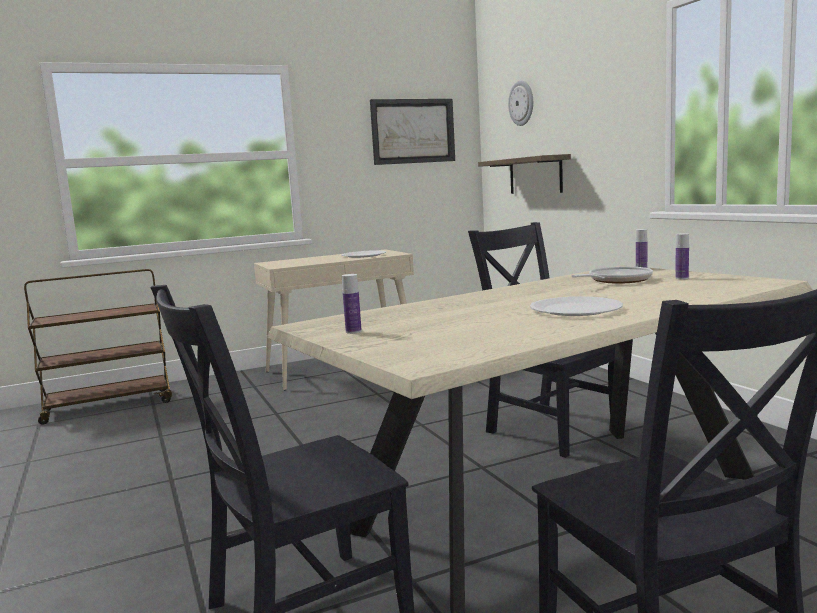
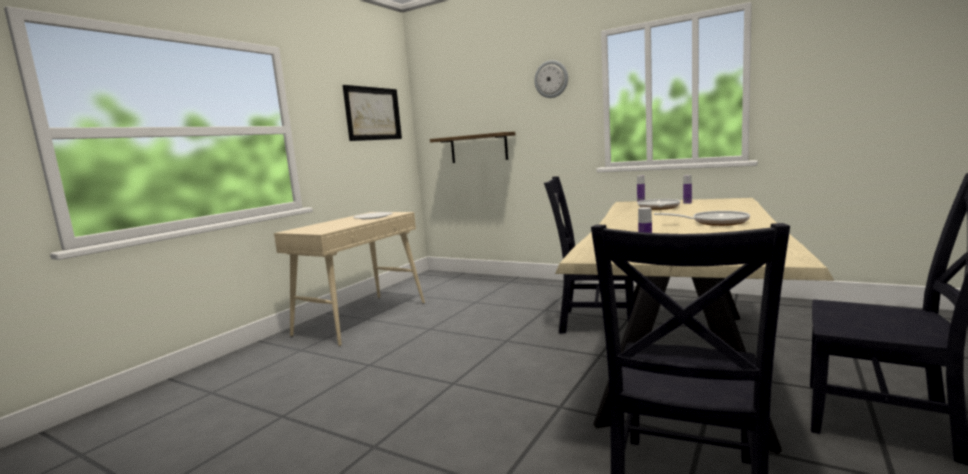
camera: 35 degrees left, 0 degrees up
brown cart [24,269,172,425] -> none
wall clock [508,80,533,126] -> wall clock moved to [534,60,568,98]
white plate [530,297,623,316] -> frying pan [654,211,750,226]

